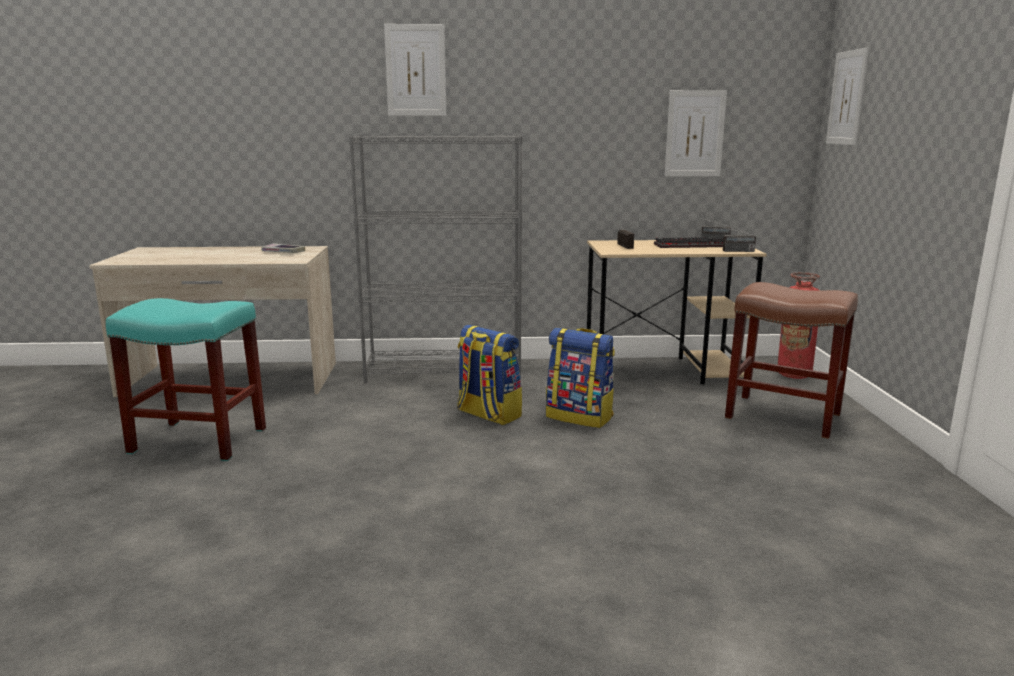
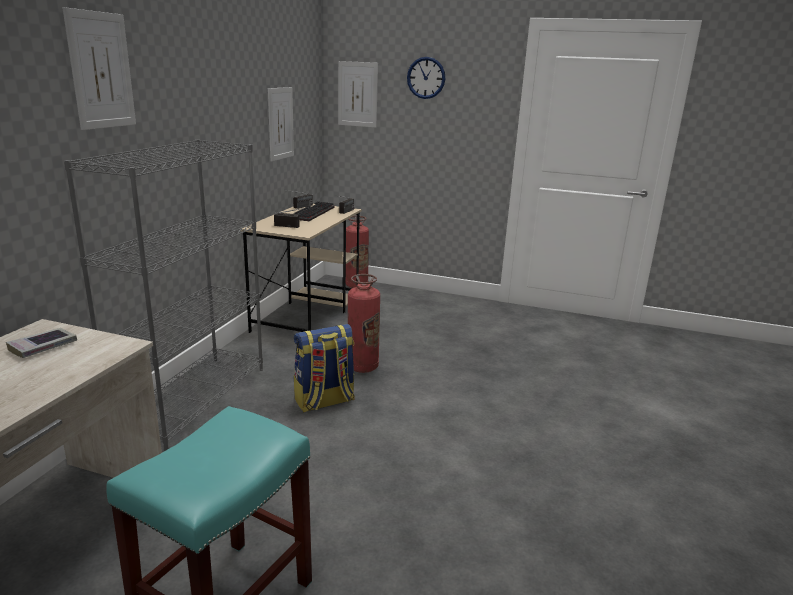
camera: 70 degrees left, 5 degrees up
backpack [546,328,615,428] -> fire extinguisher [348,274,380,373]
brown stool [725,282,858,439] -> none
none -> wall clock [407,57,445,99]

